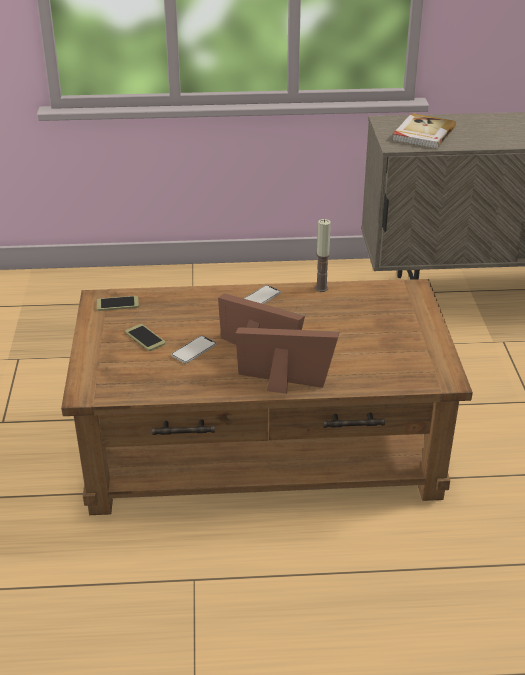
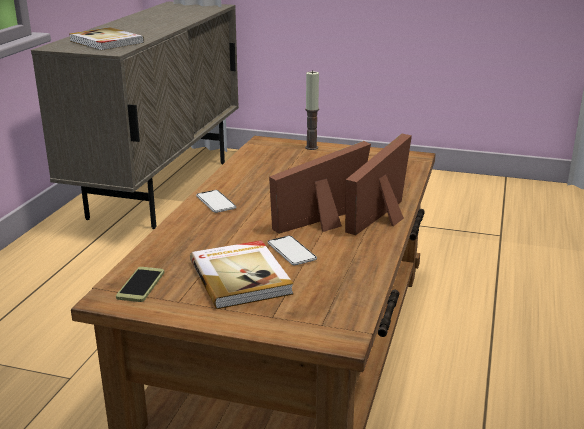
camera: 70 degrees left, 10 degrees down
phone [125,324,165,351] -> book [190,240,294,309]
candle [315,219,331,292] -> candle moved to [305,70,319,150]

